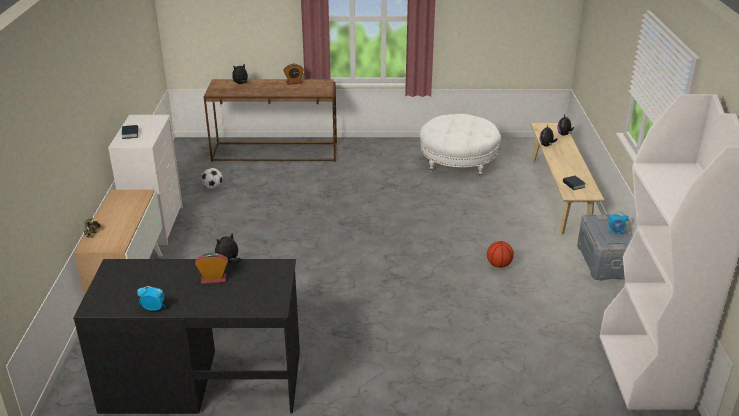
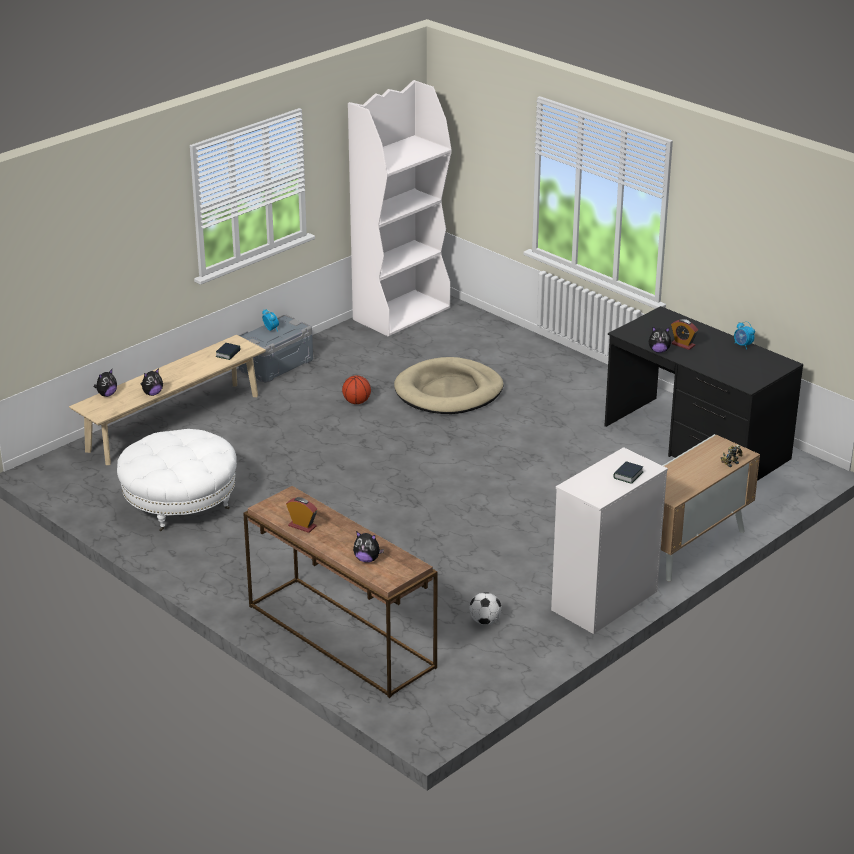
camera: 135 degrees left, 0 degrees up
none -> beige dog bed [394,357,503,414]

